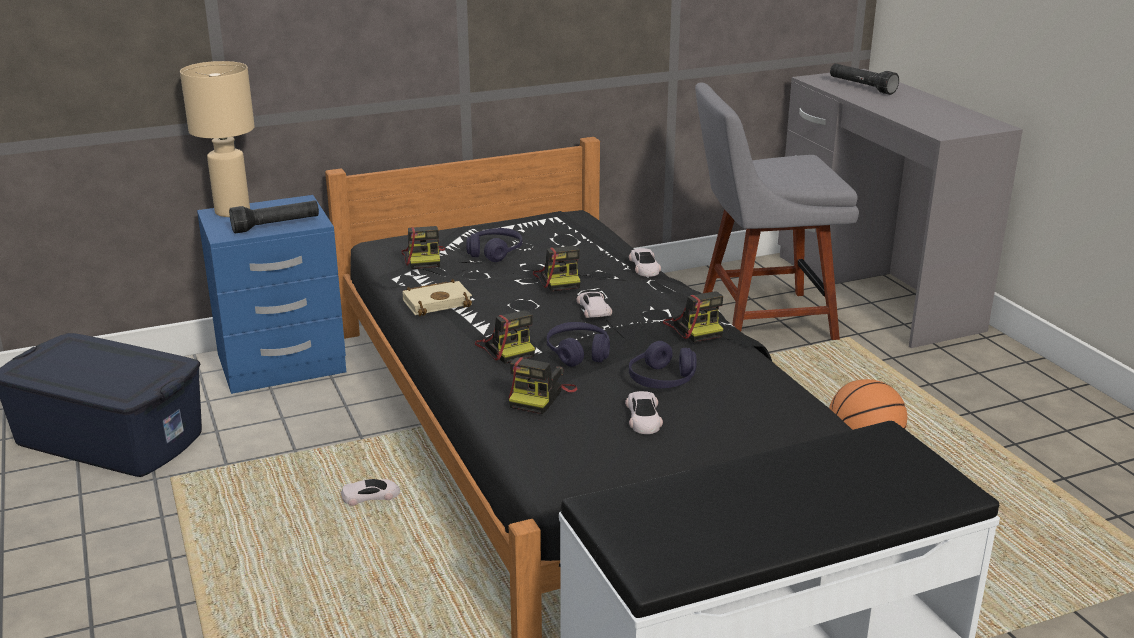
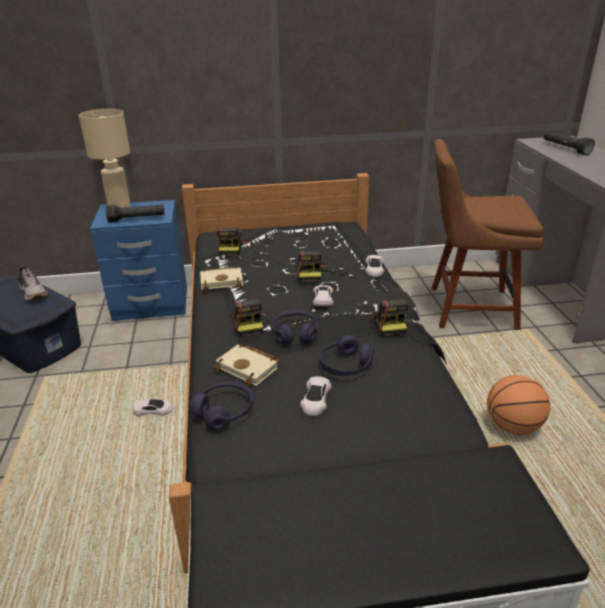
camera: 15 degrees right, 5 degrees up
purple headphones [466,228,522,262] -> purple headphones moved to [190,381,253,430]
camera [508,357,578,414] -> beige book [214,344,279,386]
grey chair [695,82,859,340] -> brown chair [432,139,544,330]
none -> shoe [18,264,48,301]

